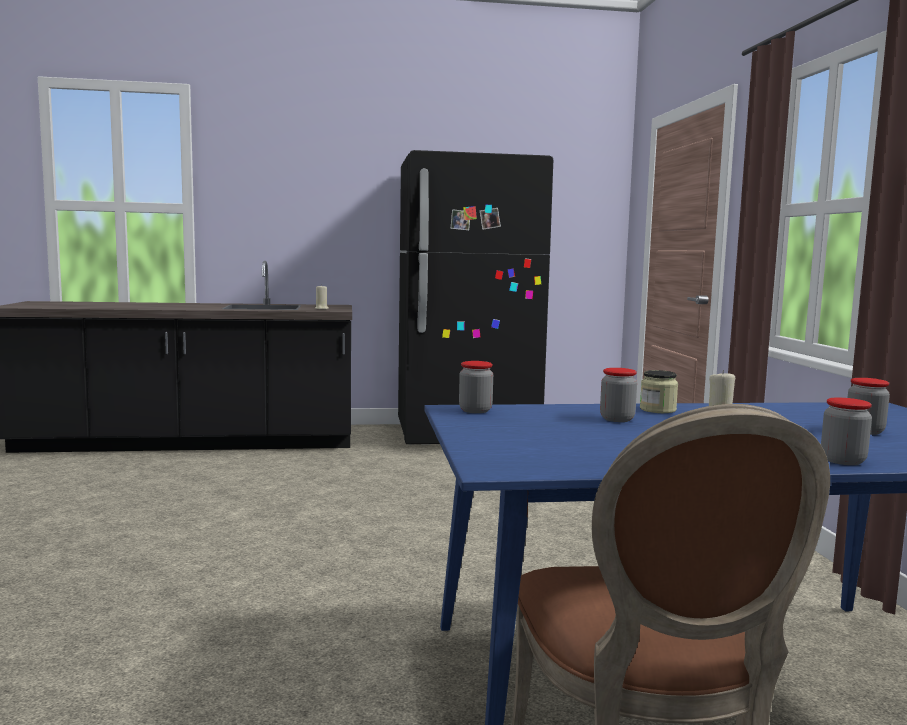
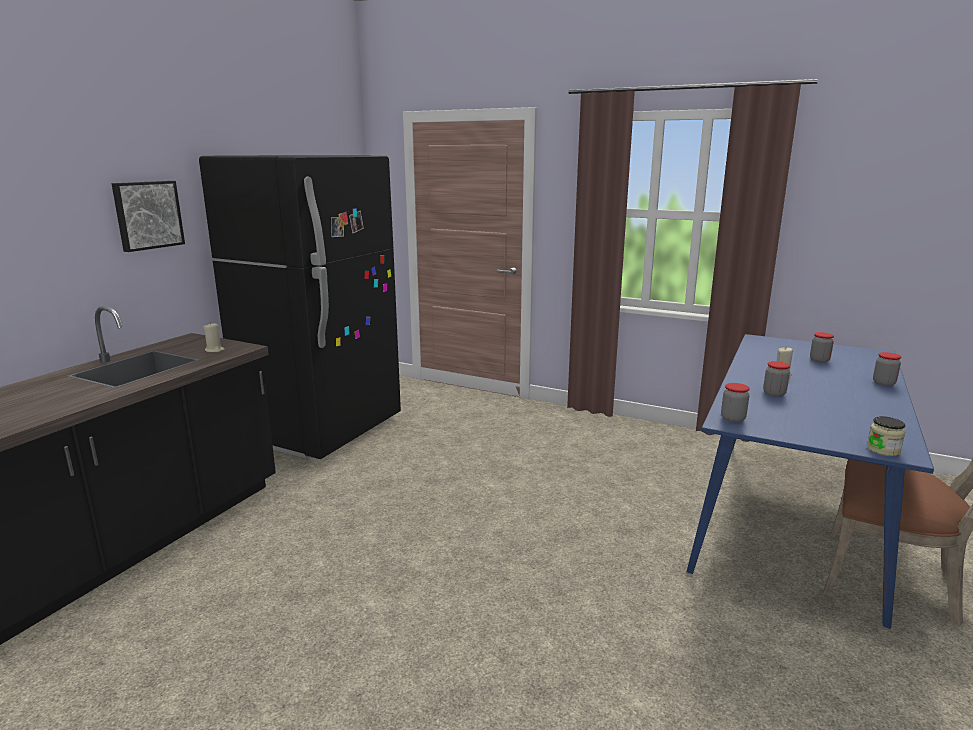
camera: 55 degrees left, 10 degrees up
jar [640,370,678,413] -> jar moved to [867,416,905,456]
none -> picture [111,181,185,252]

